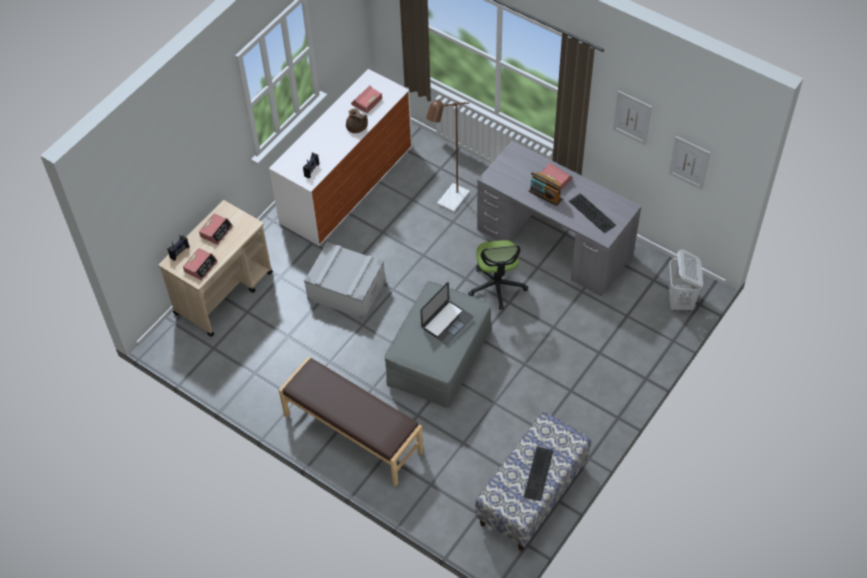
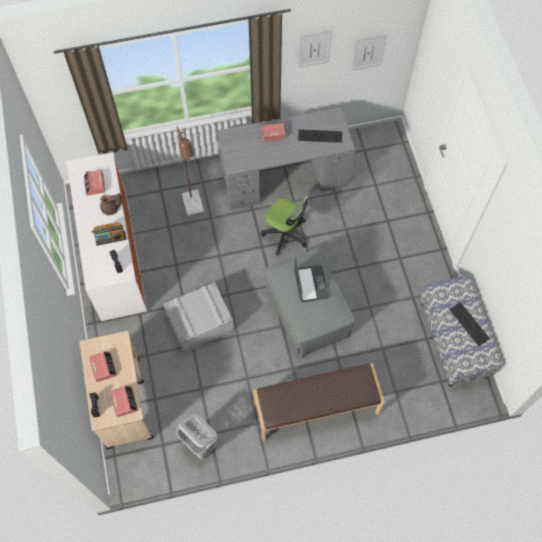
camera: 50 degrees left, 10 degrees up
radio [529,172,562,206] -> radio moved to [91,222,127,246]
white laundry basket [669,249,703,312] -> white laundry basket moved to [176,413,218,460]

